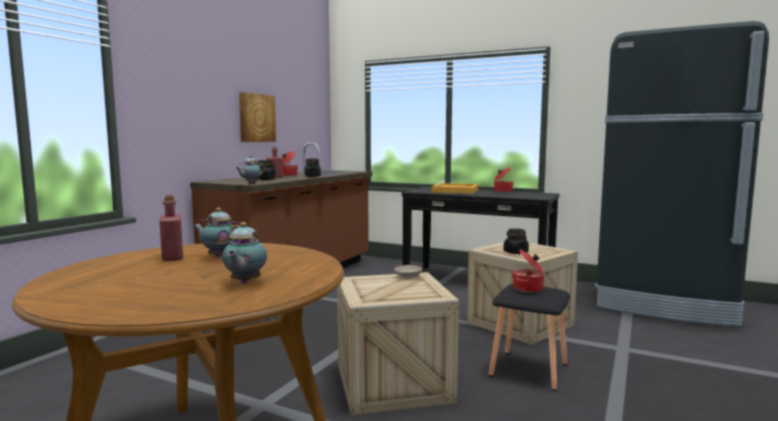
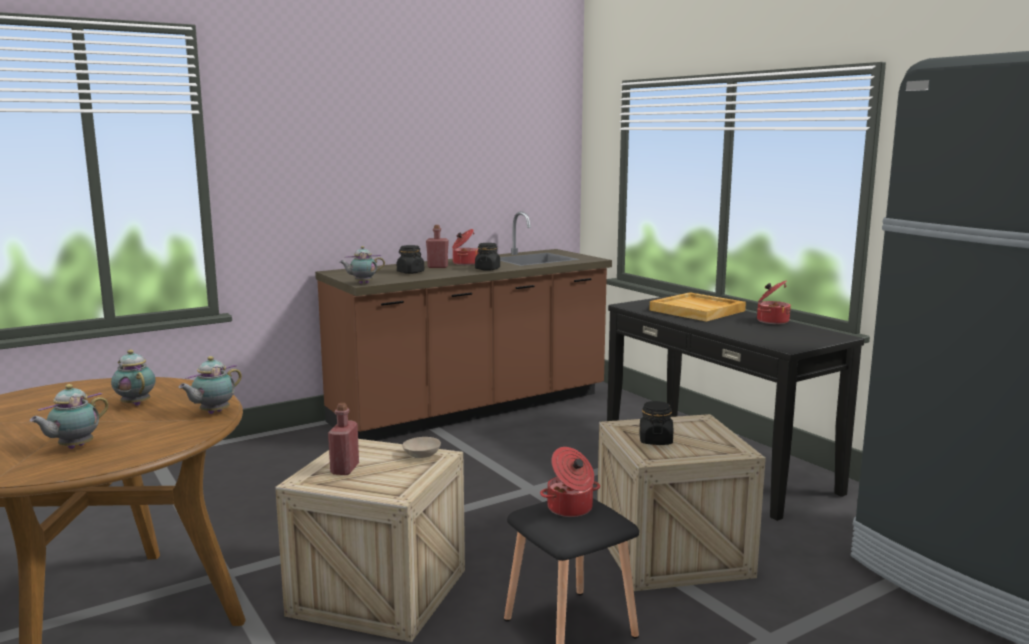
camera: 30 degrees right, 5 degrees up
red bottle [160,195,183,261] -> red bottle moved to [328,403,359,475]
picture [239,92,276,142] -> none
none -> teapot [179,356,242,414]

